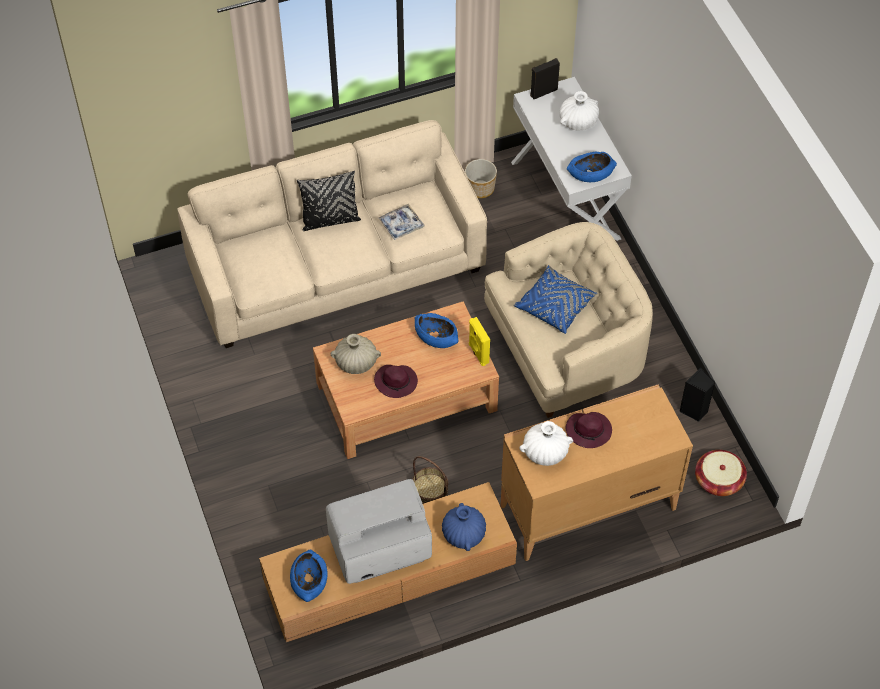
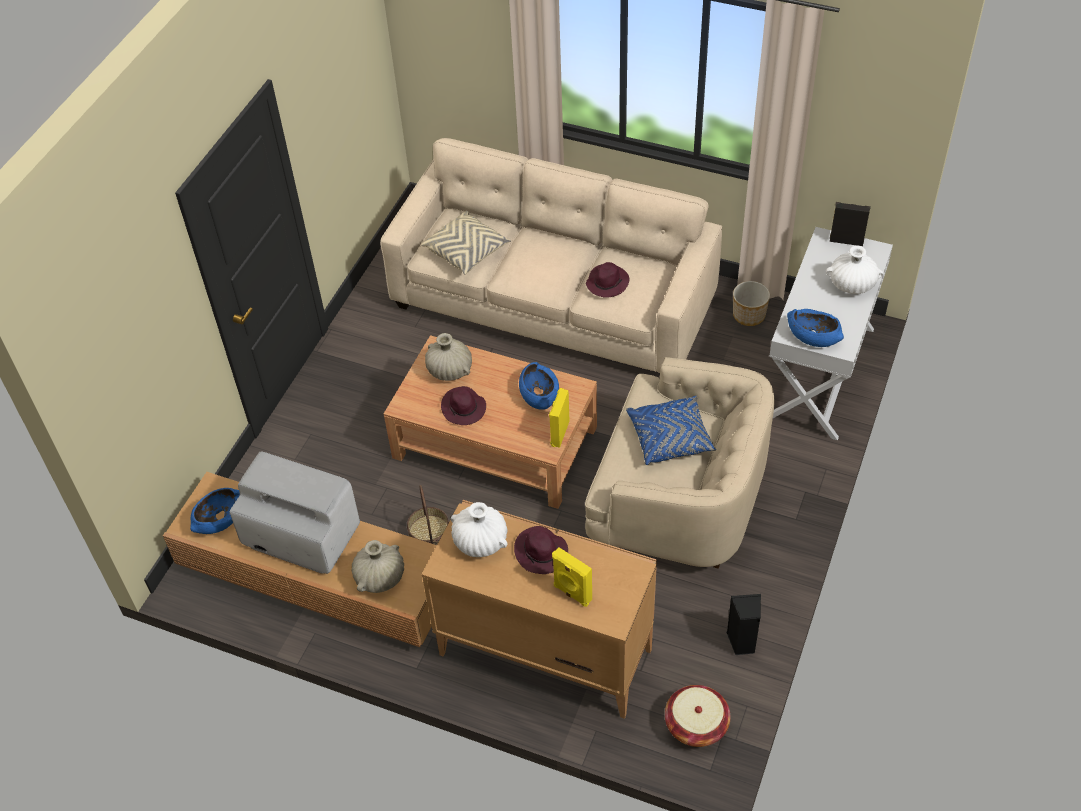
camera: 45 degrees right, 5 degrees down
black pillow [297,171,361,231] -> none
tray [379,204,425,240] -> purple hat [586,262,630,298]
blue vase [442,503,486,551] -> beige vase [352,540,404,593]
none -> beige pillow [421,211,511,275]
none -> yellow speaker [552,547,592,607]

